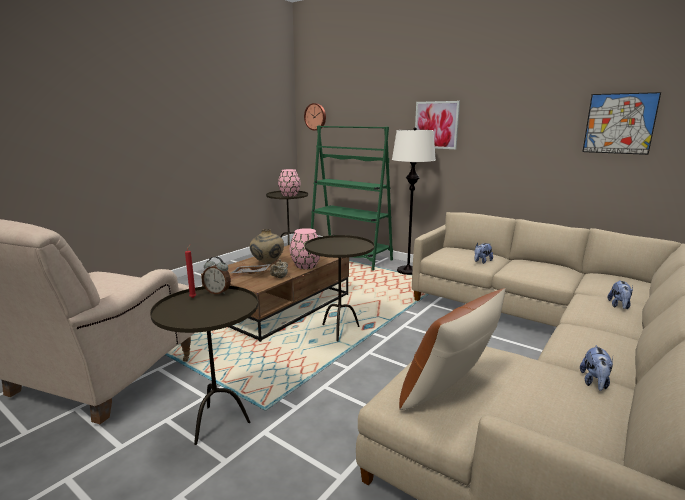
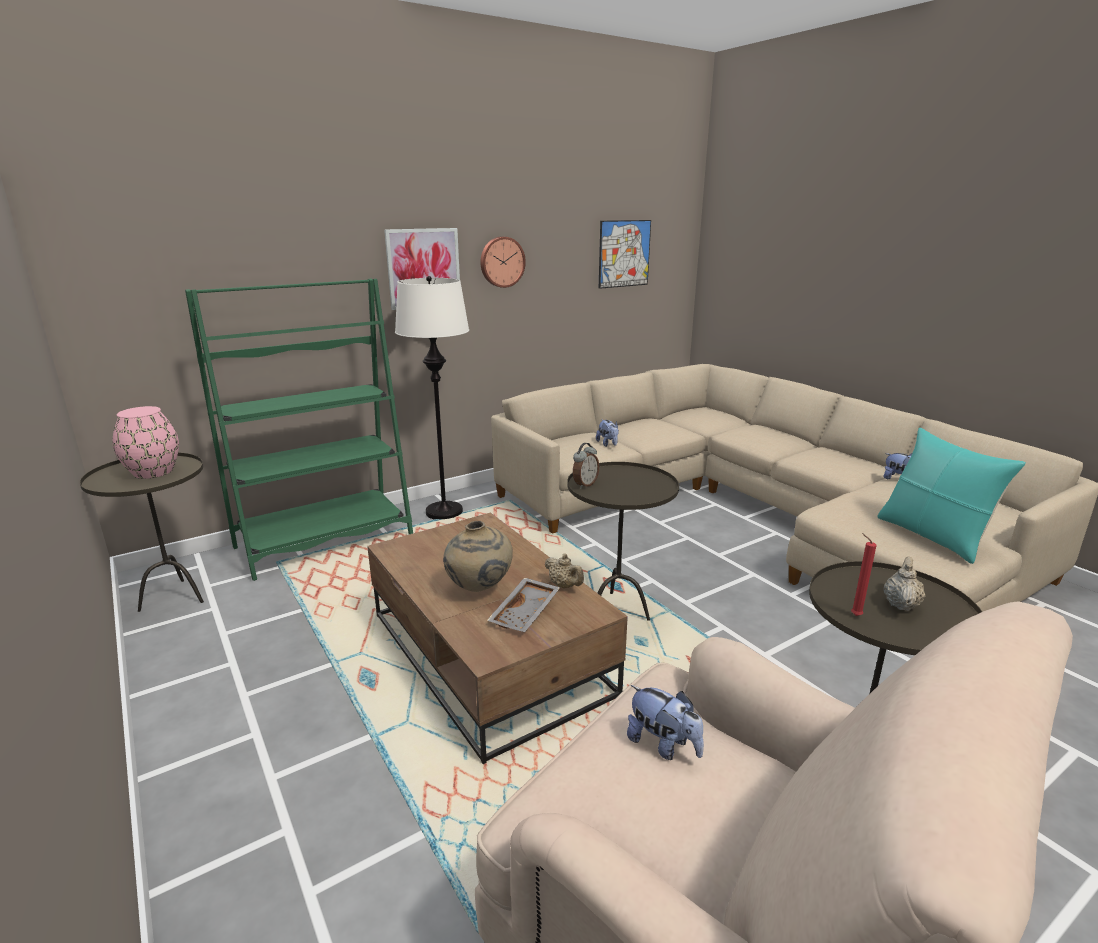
camera: 70 degrees left, 5 degrees up
alarm clock [202,256,231,295] -> alarm clock moved to [573,443,599,489]
pink vase [290,228,320,269] -> none
wall clock [304,103,326,130] -> wall clock moved to [480,237,526,288]
brown pillow [399,288,506,410] -> turquoise pillow [878,428,1026,564]
plush toy [608,280,633,309] -> plush toy moved to [627,685,704,760]
none -> beige teapot [883,557,925,611]

